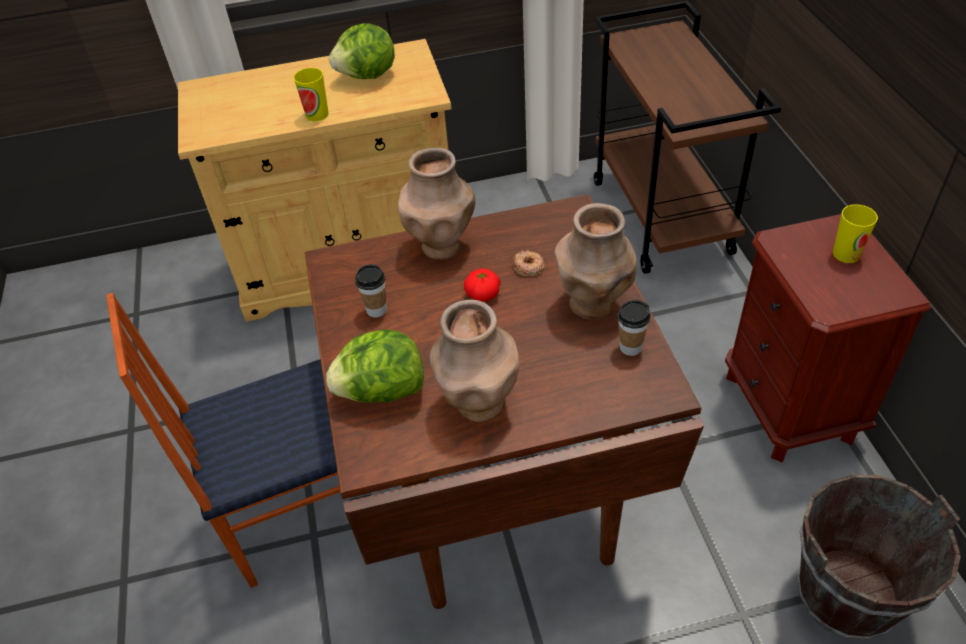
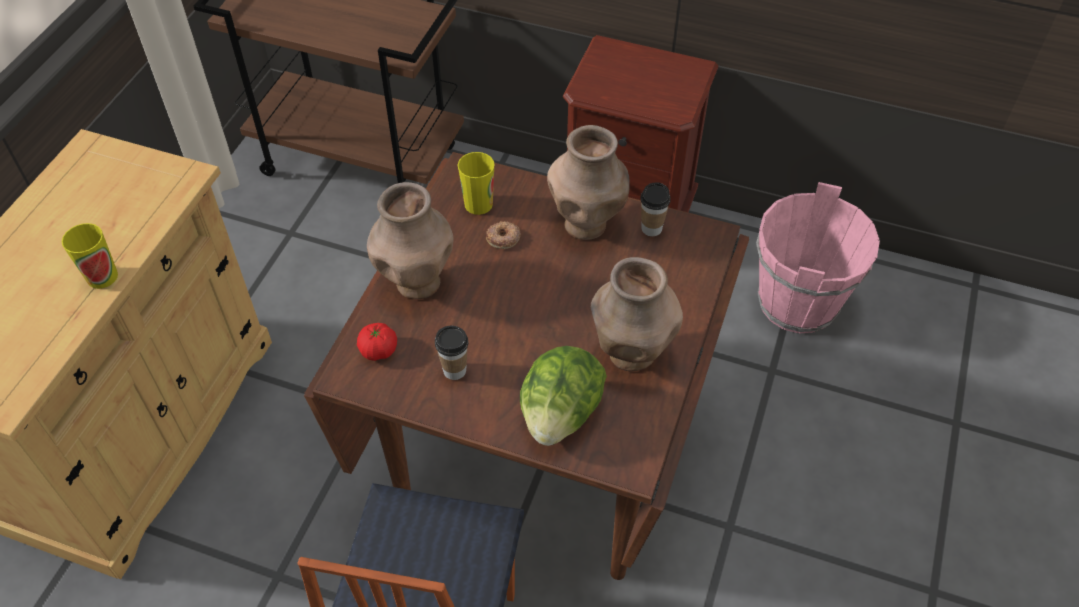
camera: 60 degrees left, 5 degrees up
lettuce [329,23,395,79] -> none
tomato [464,269,501,302] -> tomato moved to [357,323,397,361]
brown bucket [798,474,961,640] -> pink bucket [756,182,880,333]
cup [833,204,878,263] -> cup moved to [458,152,495,215]

